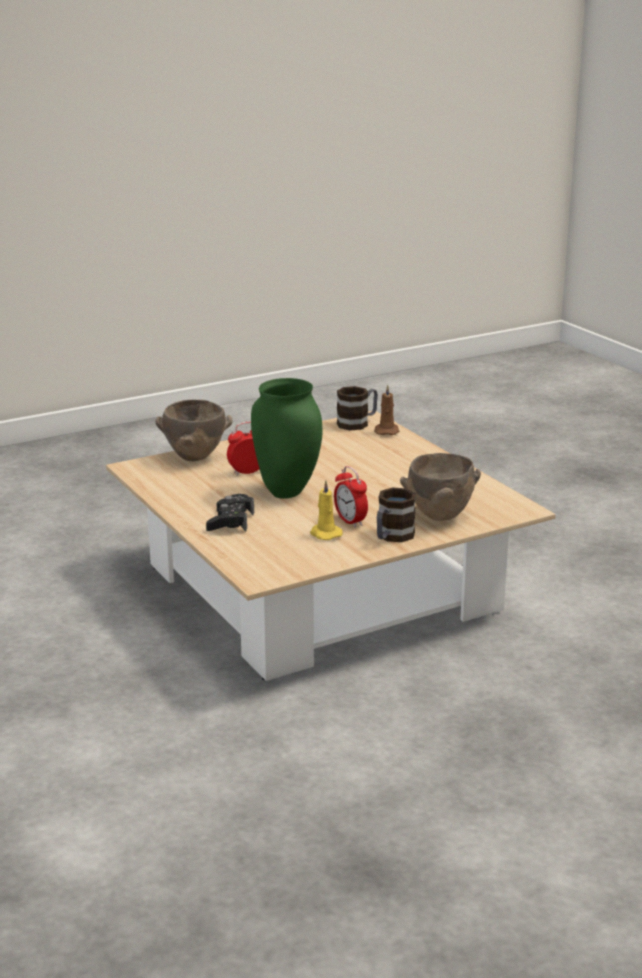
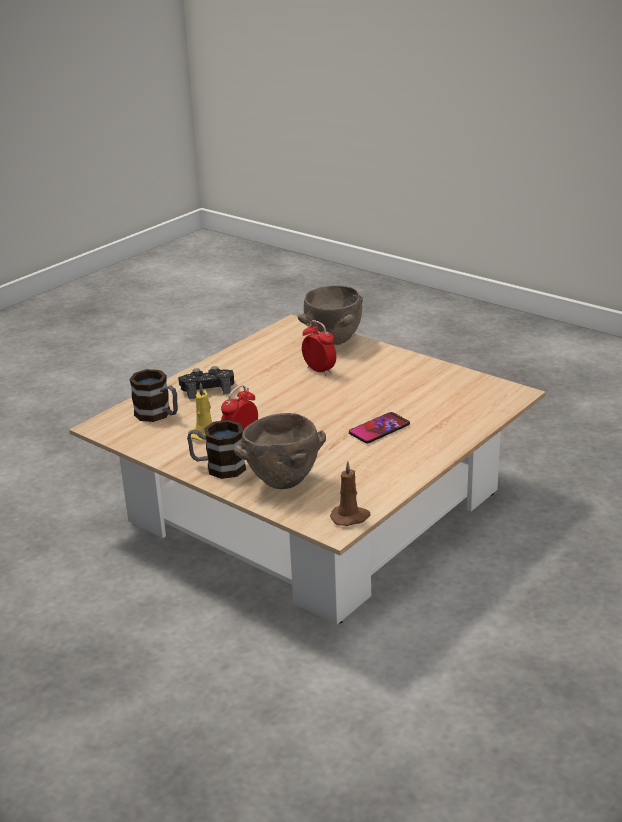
camera: 70 degrees right, 5 degrees up
green vase [251,378,322,499] -> none
mug [337,386,378,430] -> mug moved to [129,369,178,422]
brown candle [374,385,400,435] -> brown candle moved to [330,461,370,526]
none -> phone [349,412,410,443]

